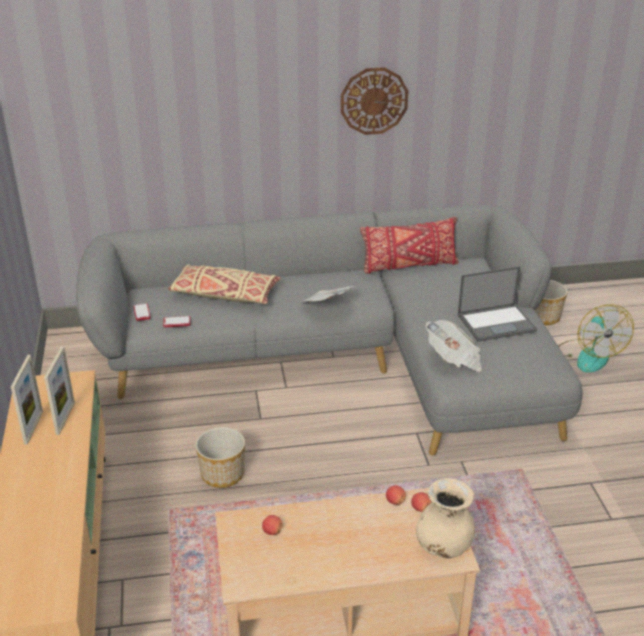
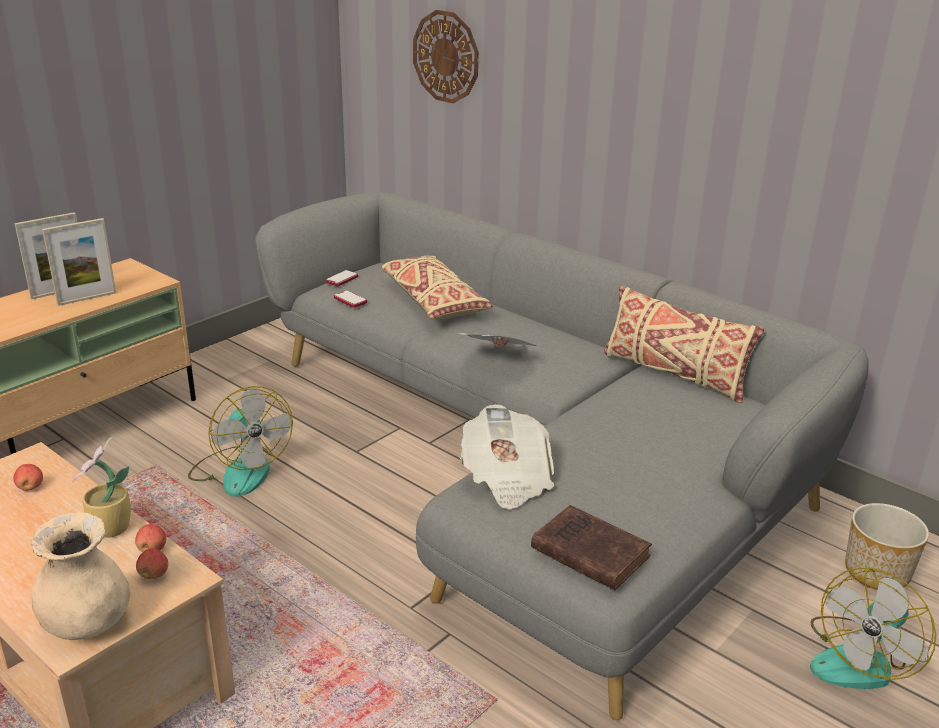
camera: 50 degrees right, 5 degrees down
planter [195,427,245,488] -> fan [188,386,293,497]
wall clock [341,67,408,135] -> wall clock moved to [413,10,479,103]
red pillow [360,217,459,274] -> beige pillow [604,286,764,403]
laptop [458,266,537,342] -> none
none -> potted plant [72,437,131,538]
none -> brown book [531,505,652,590]

